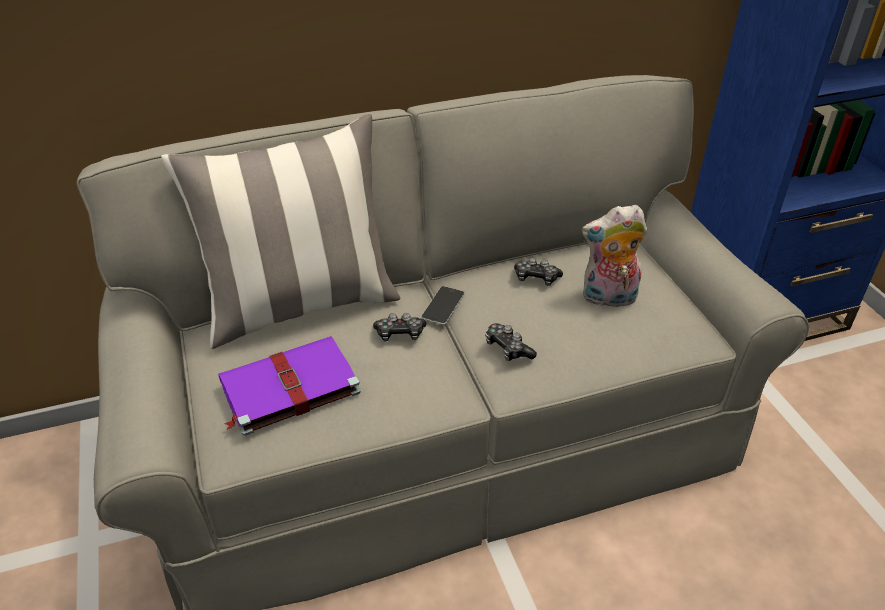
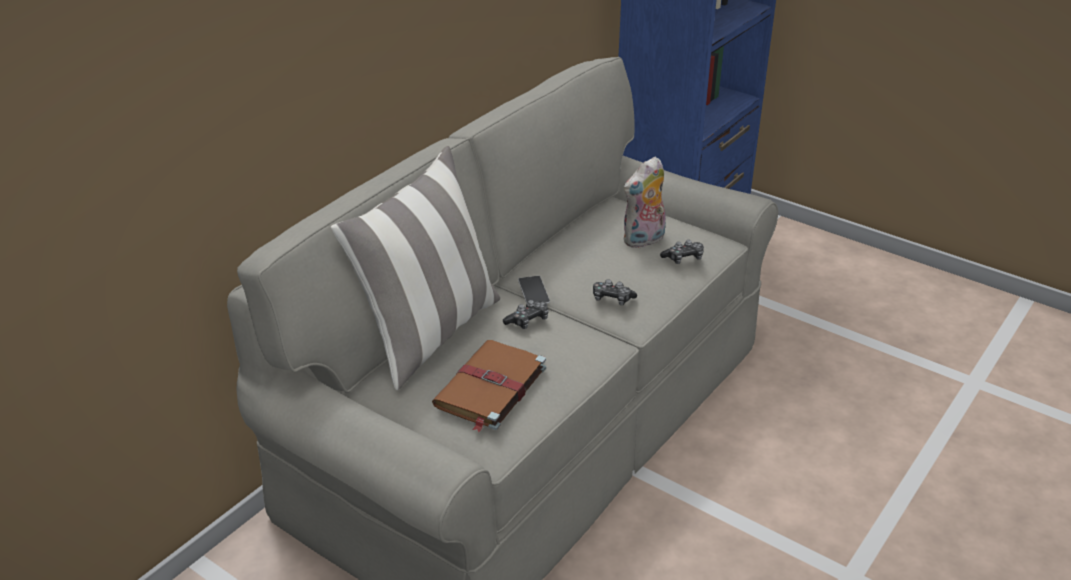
camera: 35 degrees left, 5 degrees down
purple book [218,336,361,436] -> brown book [432,340,546,432]
game controller [514,258,563,286] -> game controller moved to [660,240,704,264]

